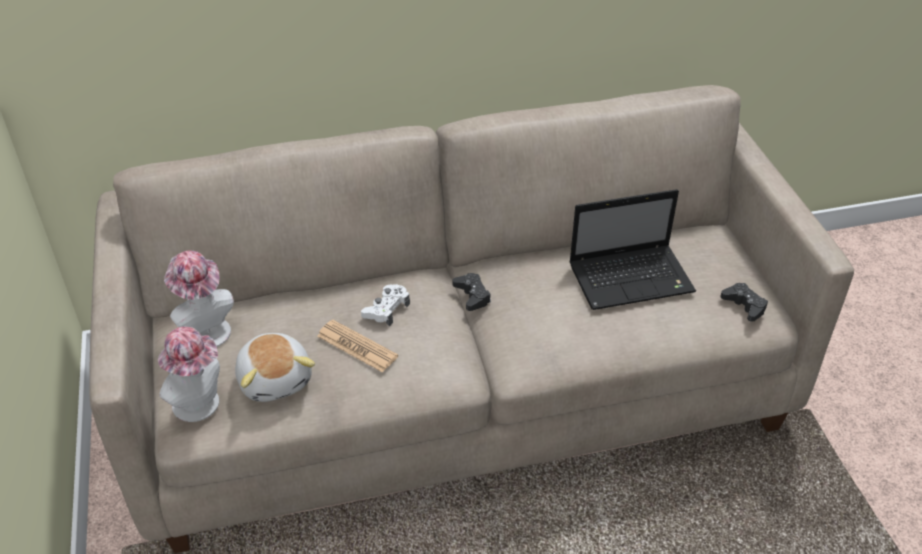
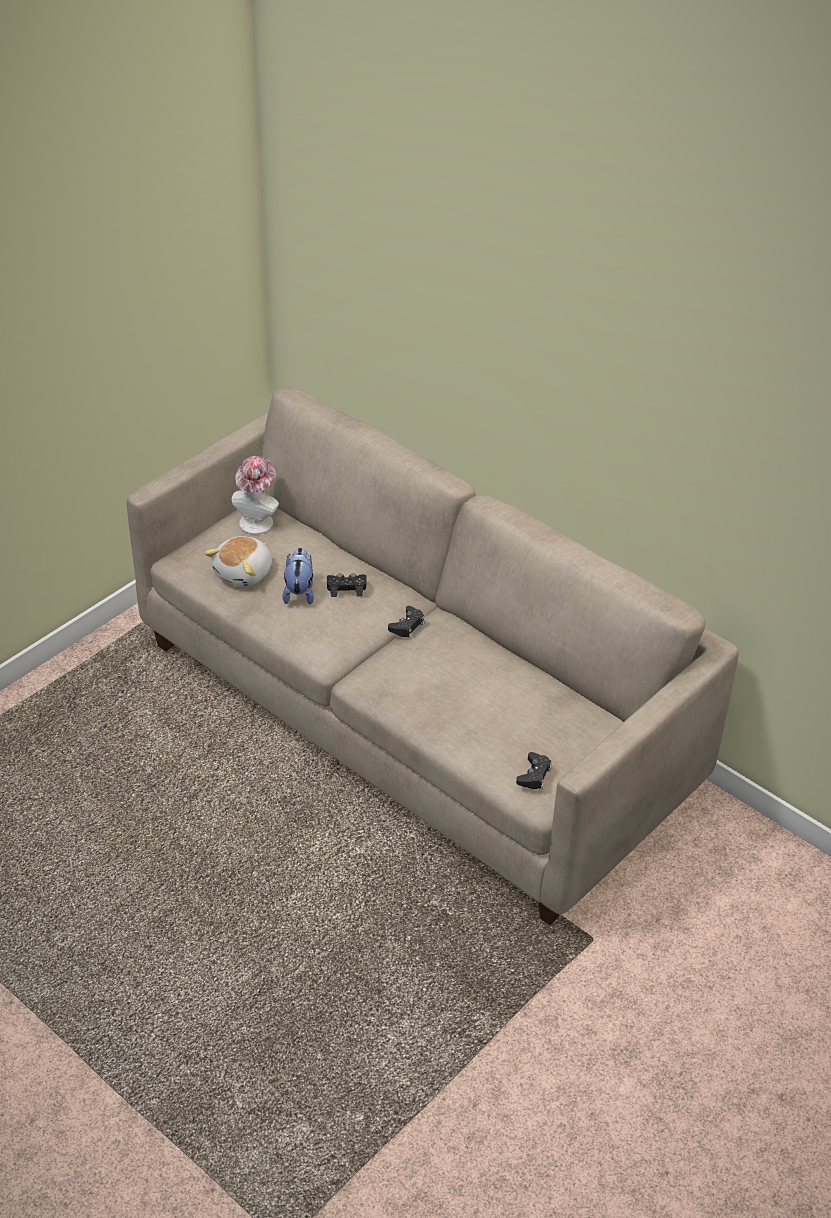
camera: 55 degrees right, 0 degrees up
hat [158,326,220,422] -> none
newspaper [317,320,398,372] -> plush toy [283,548,314,605]
white game controller [361,284,410,326] -> black game controller [327,573,366,597]
laptop [569,189,696,310] -> none

